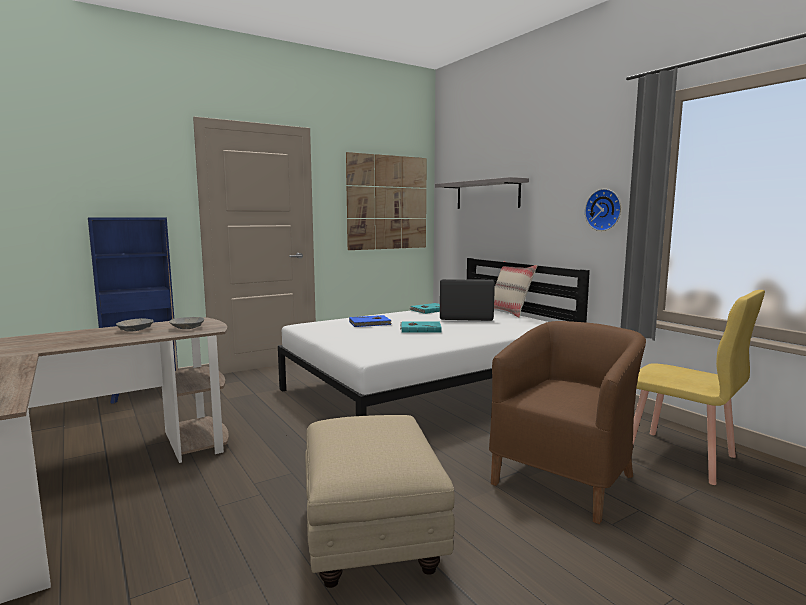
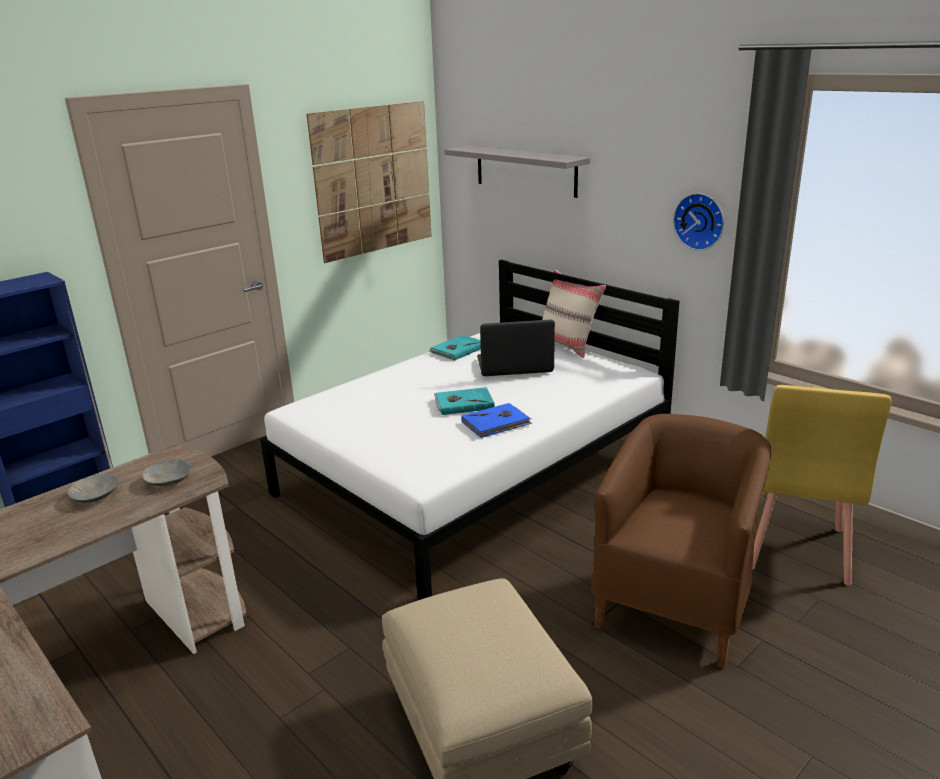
camera: 10 degrees left, 15 degrees up
blue book [349,315,392,327] -> blue book moved to [461,403,532,438]
yellow chair [633,290,765,485] -> yellow chair turned 75 degrees clockwise [752,385,891,585]

